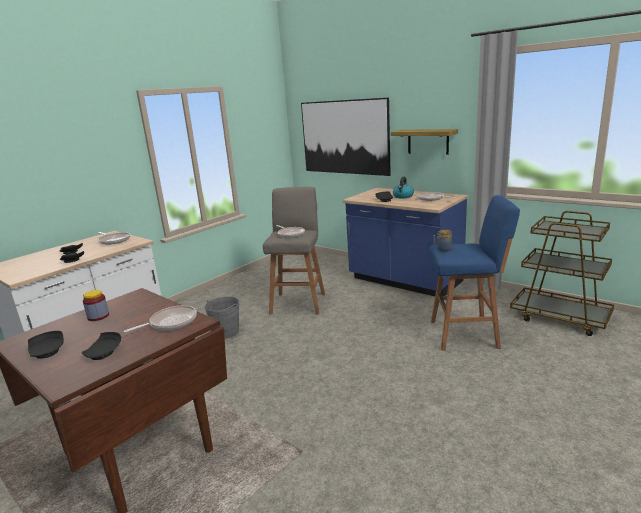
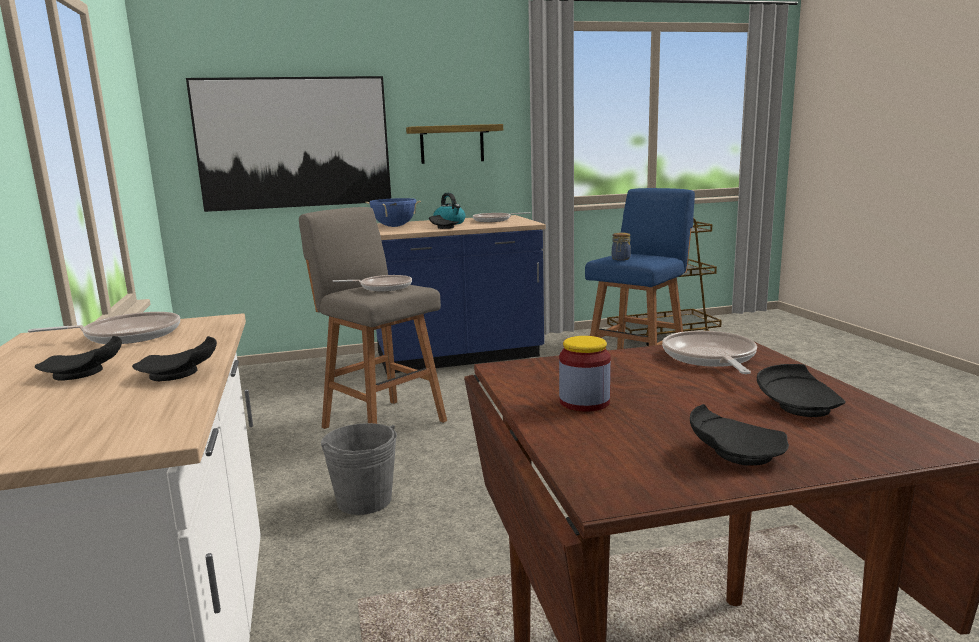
camera: 55 degrees left, 5 degrees down
none -> blue cooking pot [365,198,421,227]

